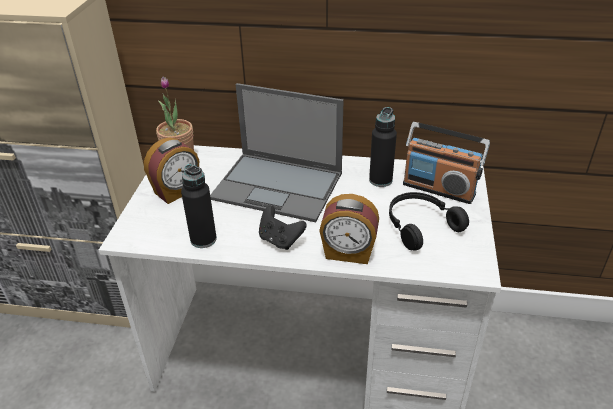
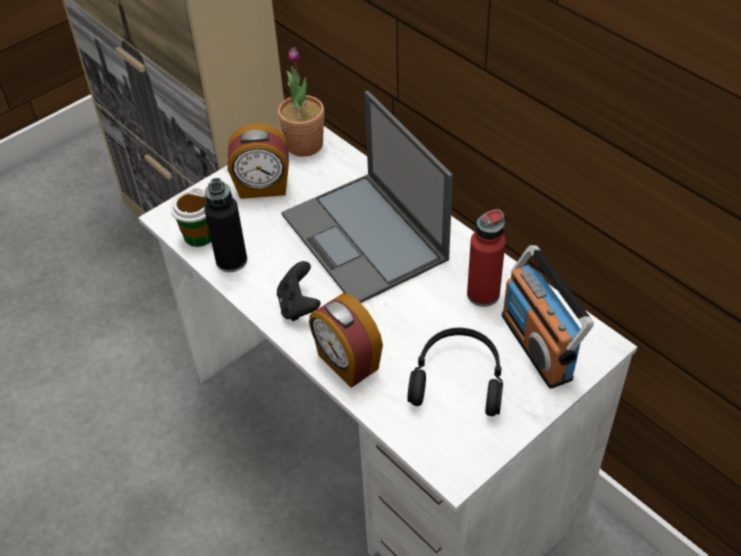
camera: 40 degrees right, 10 degrees up
black bottle [369,107,397,187] -> red bottle [467,209,505,307]
none -> cup [170,188,211,247]

